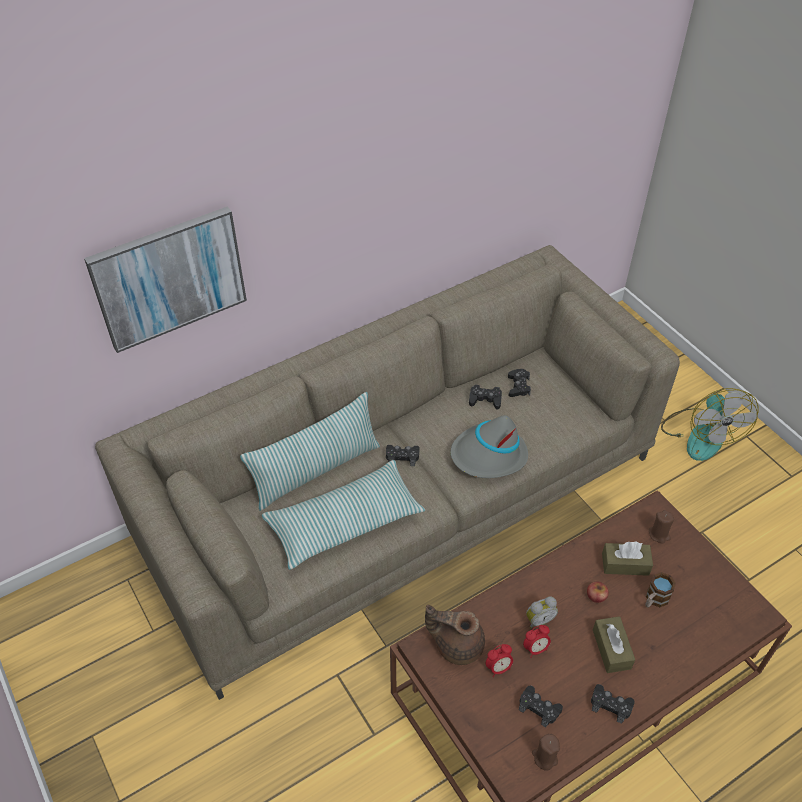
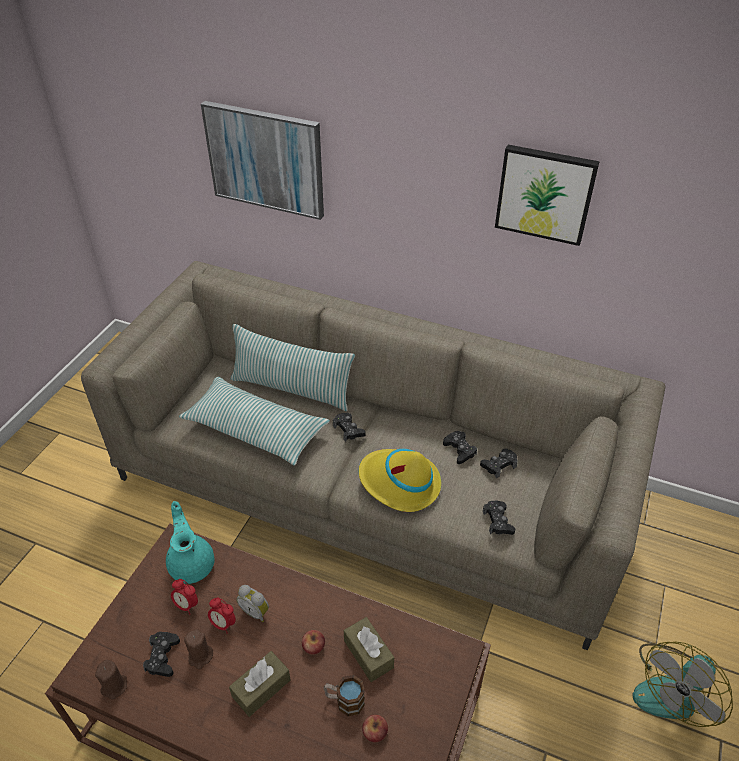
camera: 55 degrees right, 5 degrees down
brown teapot [425,605,485,665] -> turquoise teapot [166,501,214,584]
grey hat [451,415,528,478] -> yellow hat [359,449,441,512]
black game controller [591,684,635,724] -> black game controller moved to [483,500,515,535]
brown candle [649,510,674,544] -> brown candle moved to [184,629,213,670]
none -> apple [362,715,388,742]
none -> picture [495,145,600,246]

